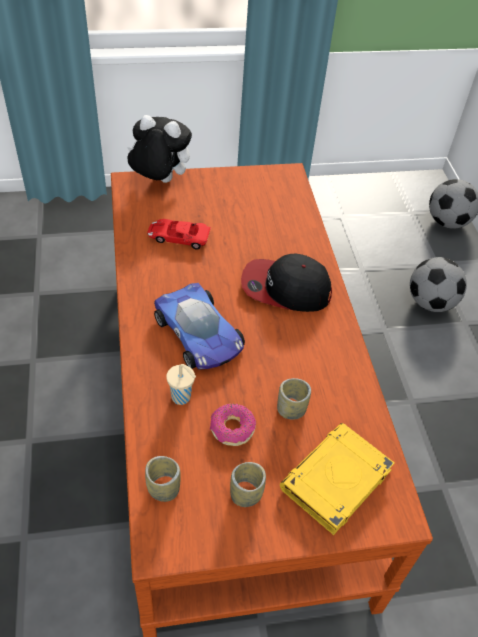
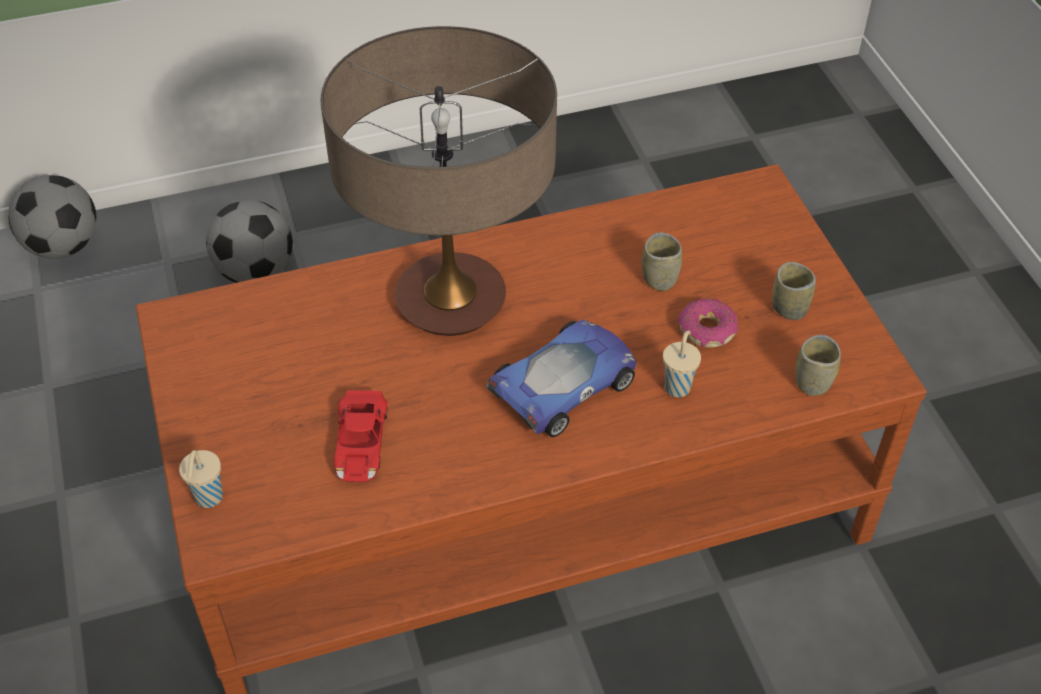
camera: 95 degrees left, 0 degrees up
plush toy [127,115,192,183] -> beige cup [179,450,223,508]
cap [241,254,332,312] -> table lamp [321,26,557,336]
yellow book [280,423,395,535] -> none

